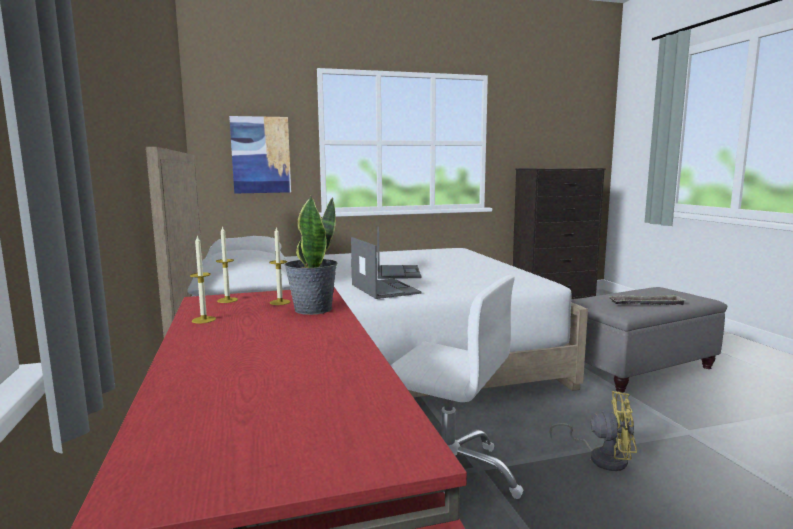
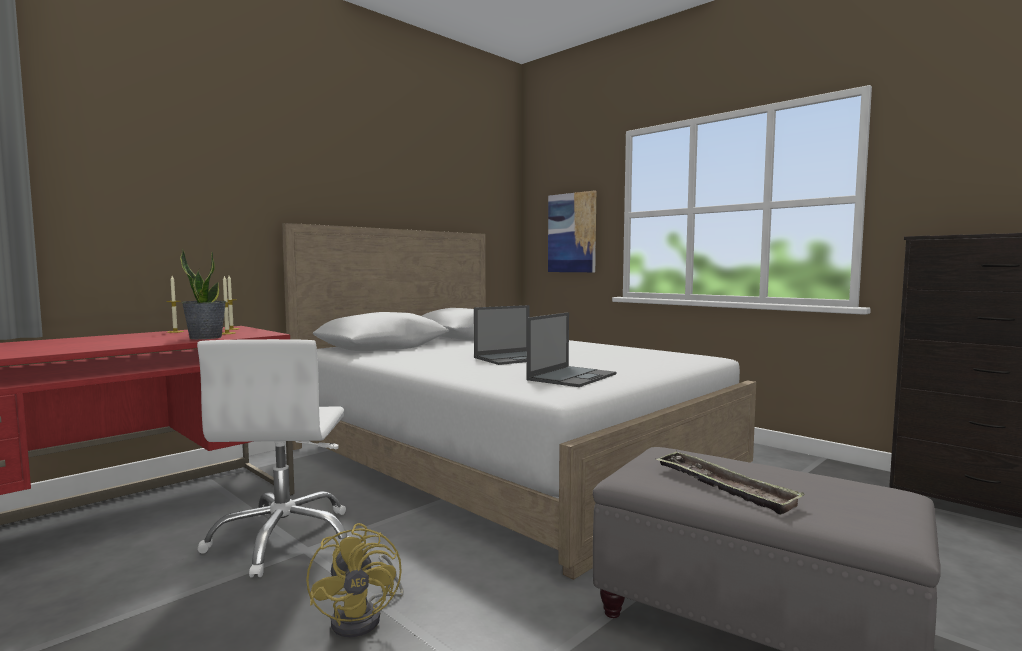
camera: 60 degrees right, 5 degrees down
laptop [351,237,421,299] -> laptop moved to [526,312,617,387]

